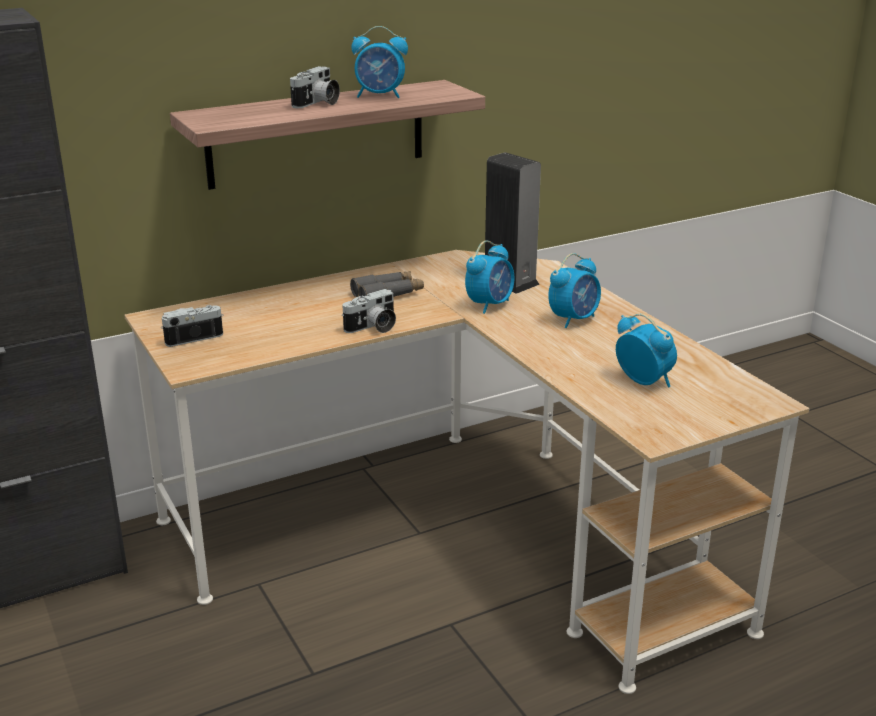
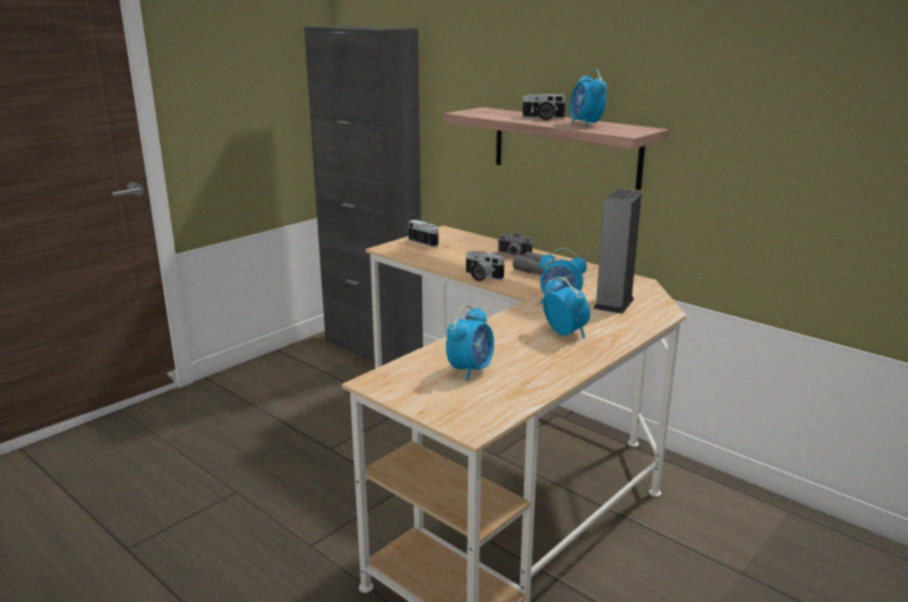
camera: 70 degrees right, 5 degrees down
alarm clock [548,253,601,328] -> alarm clock turned 150 degrees counterclockwise [543,277,590,339]
none -> camera [497,233,533,256]

